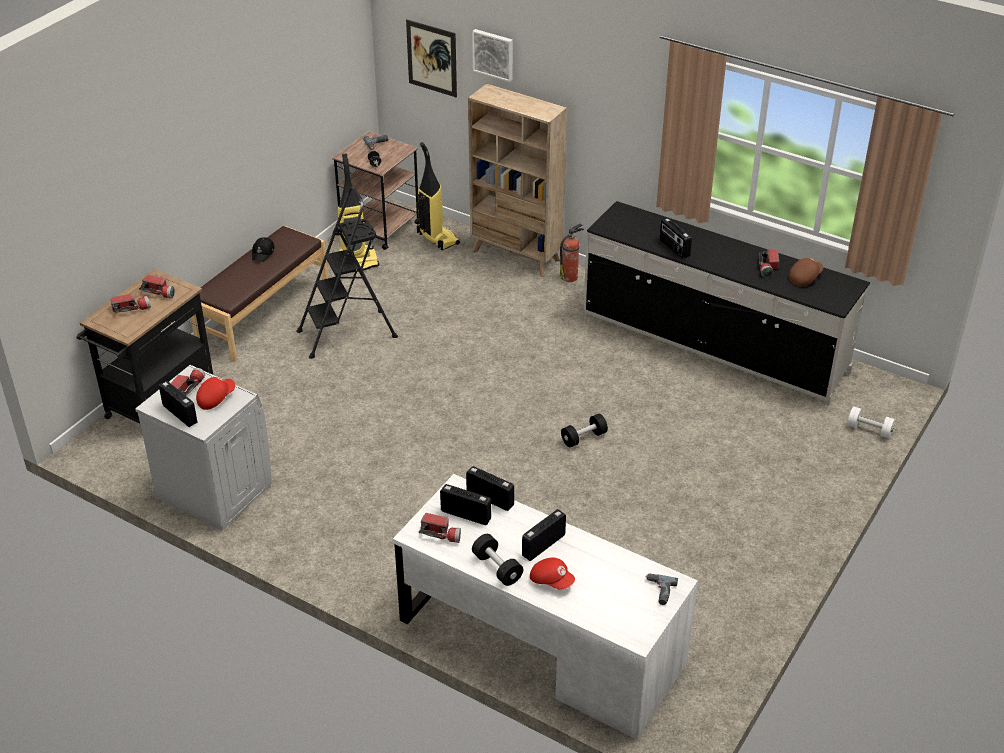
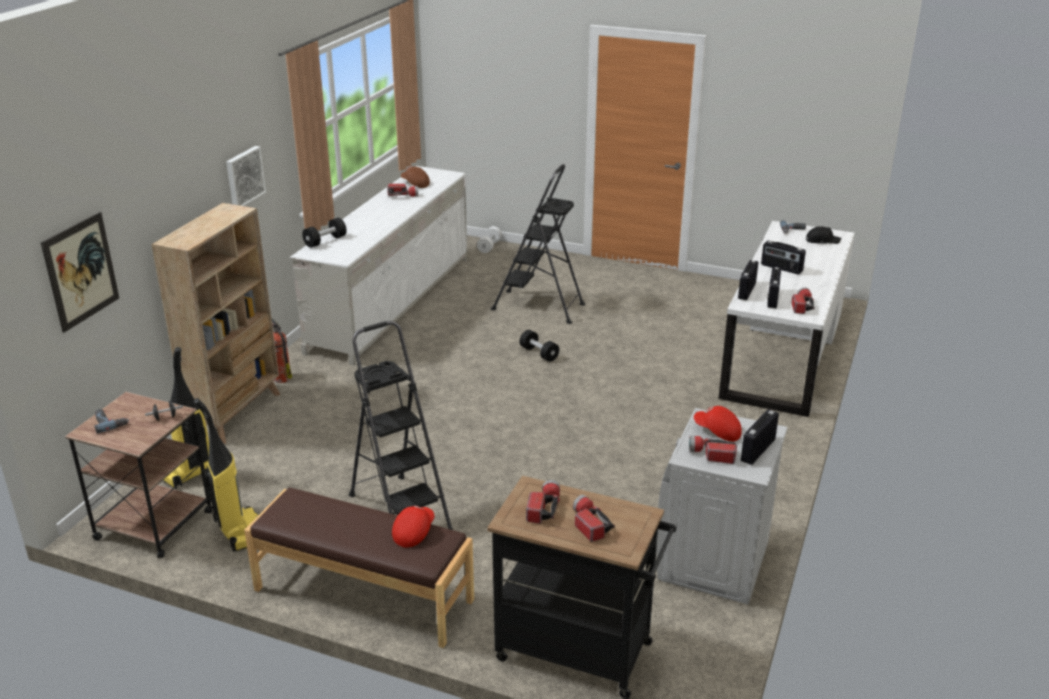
camera: 100 degrees left, 10 degrees down
black cap [252,237,275,262] -> black cap moved to [806,226,841,244]
picture [472,29,513,82] -> picture moved to [226,146,266,206]
black dumbbell [472,534,523,586] -> black dumbbell moved to [302,218,347,248]
red cap [530,558,575,590] -> red cap moved to [392,505,434,548]
black cabinet [584,201,870,407] -> white cabinet [290,166,467,366]
radio [659,218,692,259] -> none
none -> step ladder [491,164,585,324]

